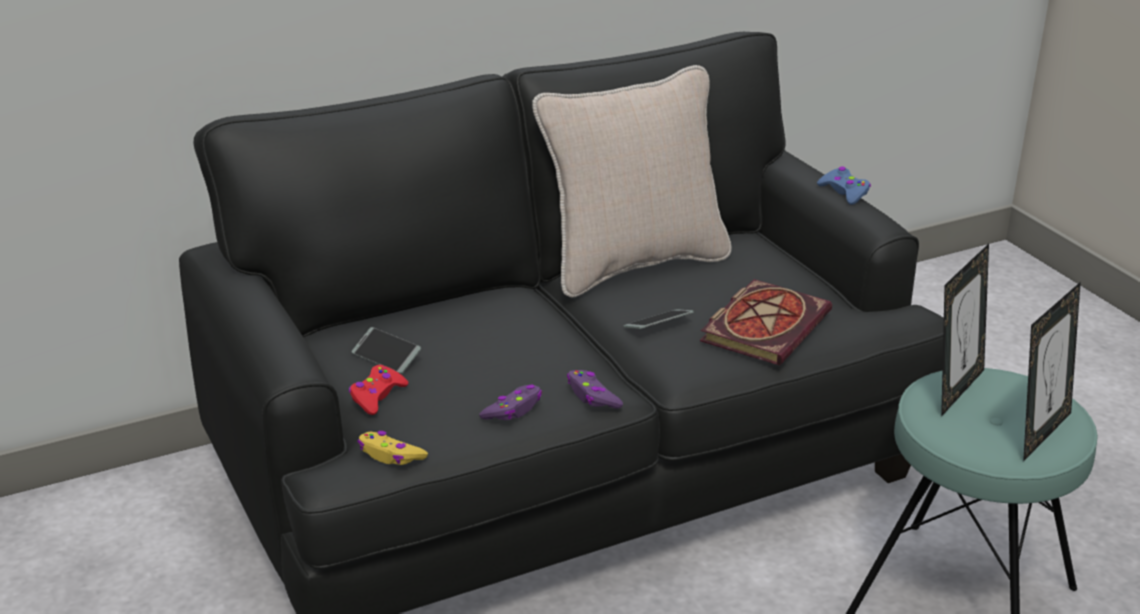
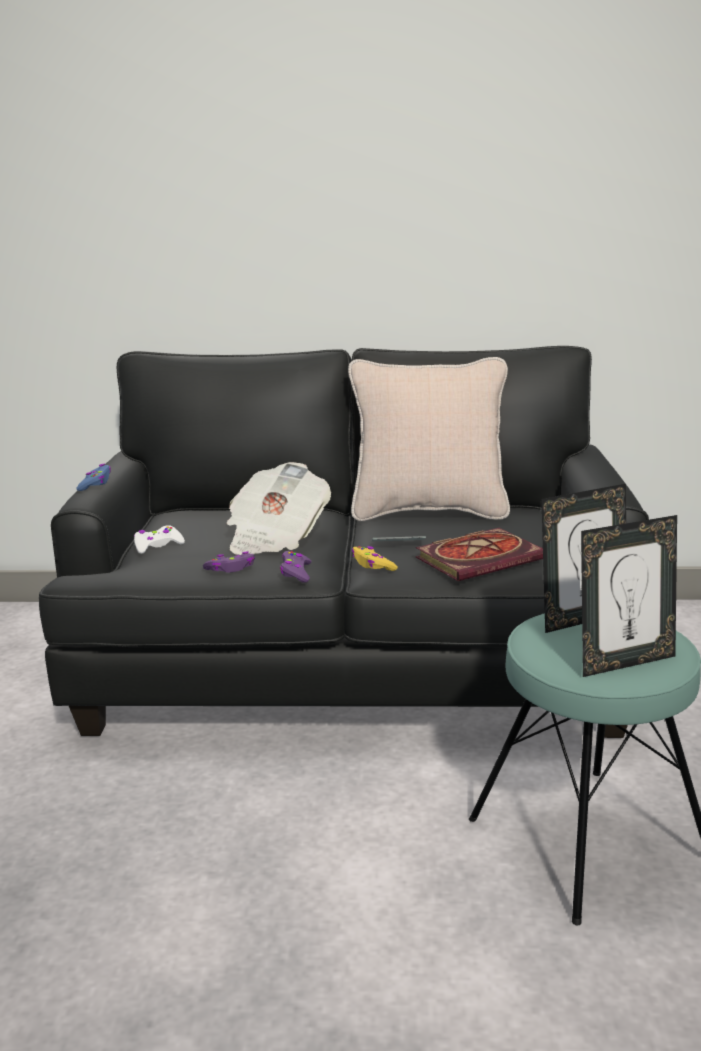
camera: 30 degrees right, 10 degrees down
red game controller [349,365,408,415] -> white game controller [134,525,185,554]
phone [352,327,421,374] -> none
yellow game controller [357,431,428,465] -> yellow game controller moved to [352,546,398,571]
blue game controller [817,167,871,205] -> blue game controller moved to [76,464,111,491]
none -> newspaper [227,462,331,555]

